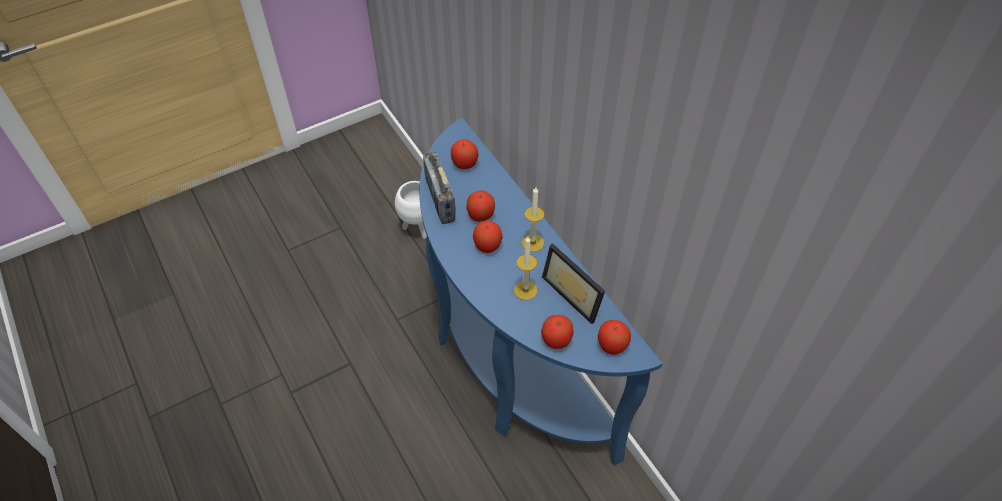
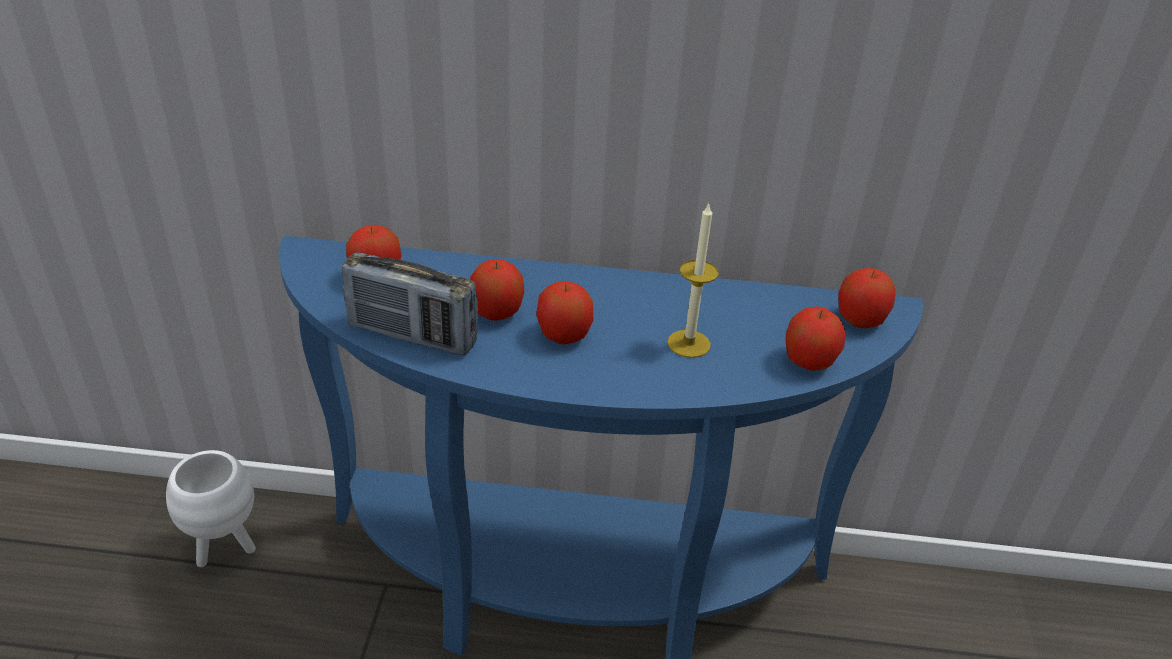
camera: 55 degrees left, 15 degrees down
candle [522,187,544,252] -> none
picture frame [542,243,605,324] -> none

